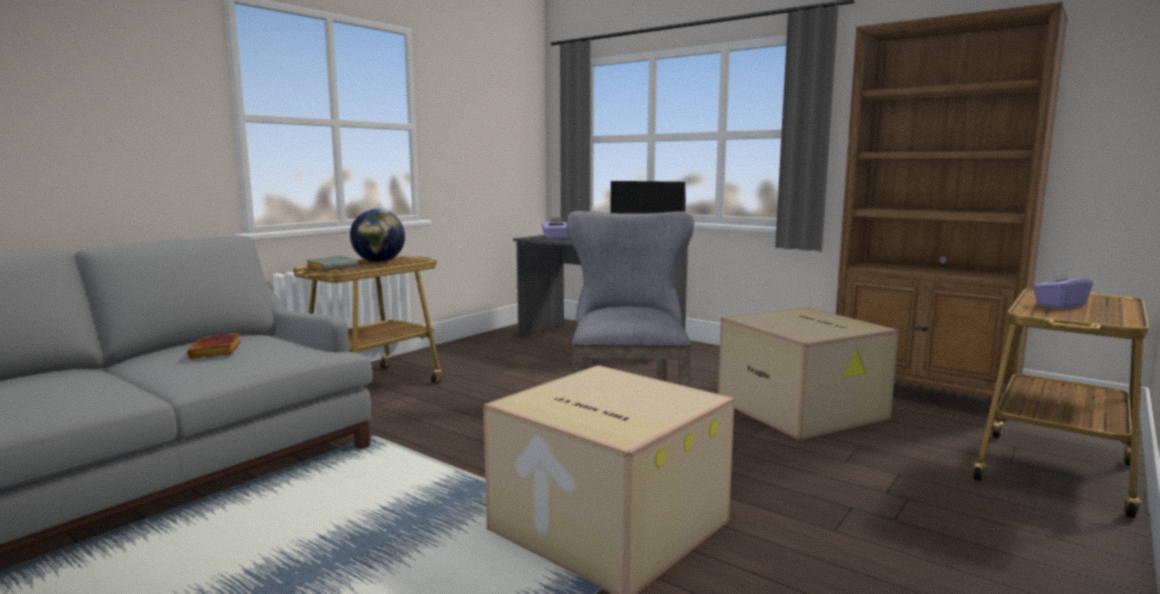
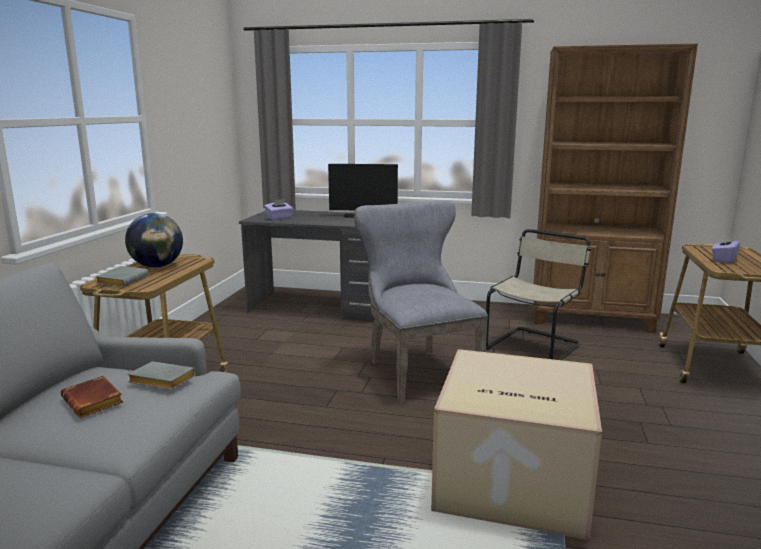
camera: 25 degrees left, 5 degrees up
cardboard box [718,307,899,440] -> beige chair [486,229,591,360]
none -> grey book [127,361,196,390]

